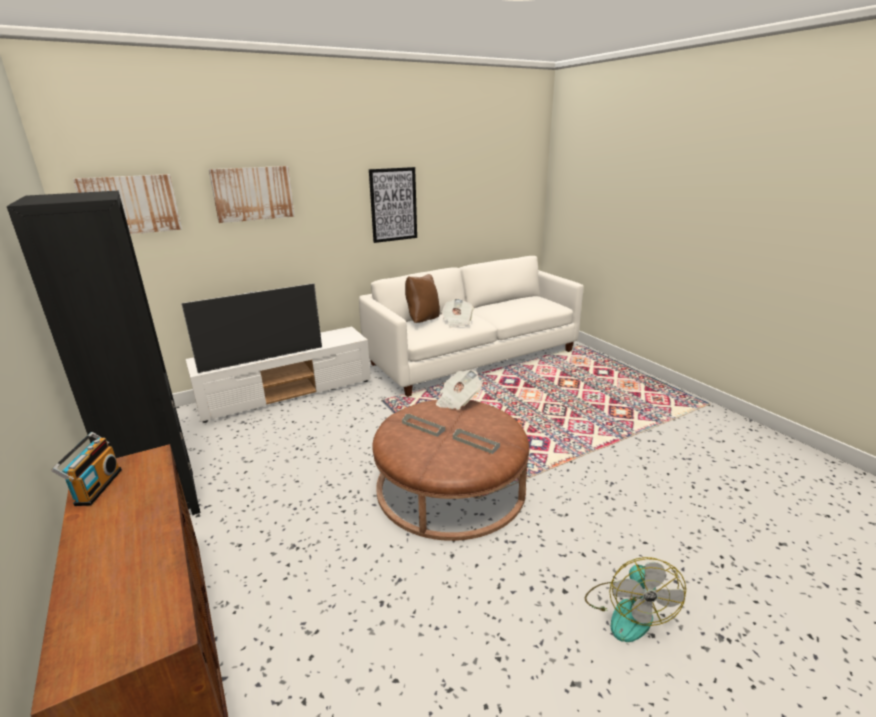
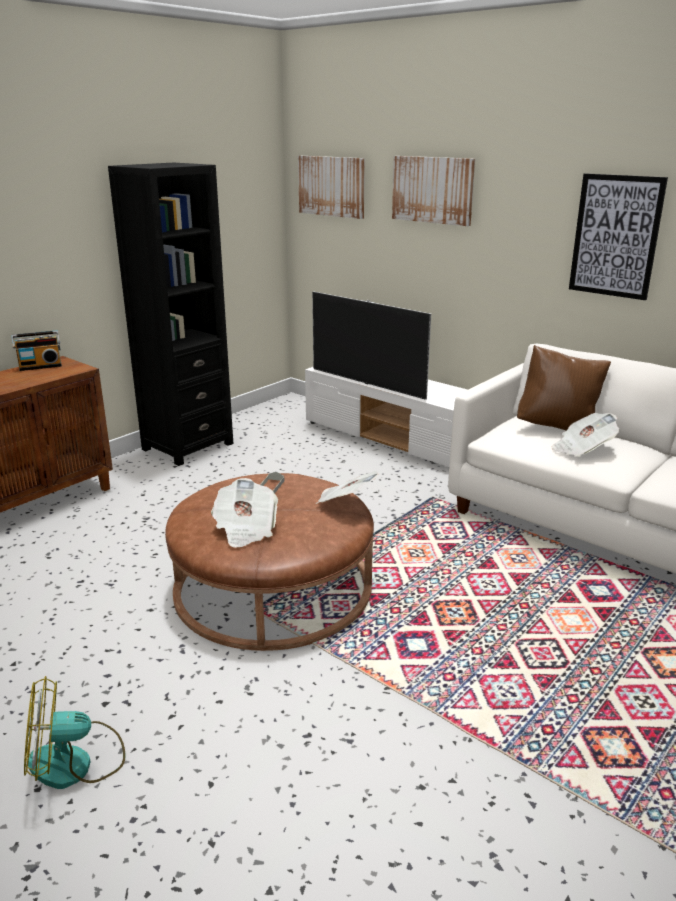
camera: 70 degrees right, 0 degrees up
grey tray [453,429,500,454] -> newspaper [211,478,278,548]

